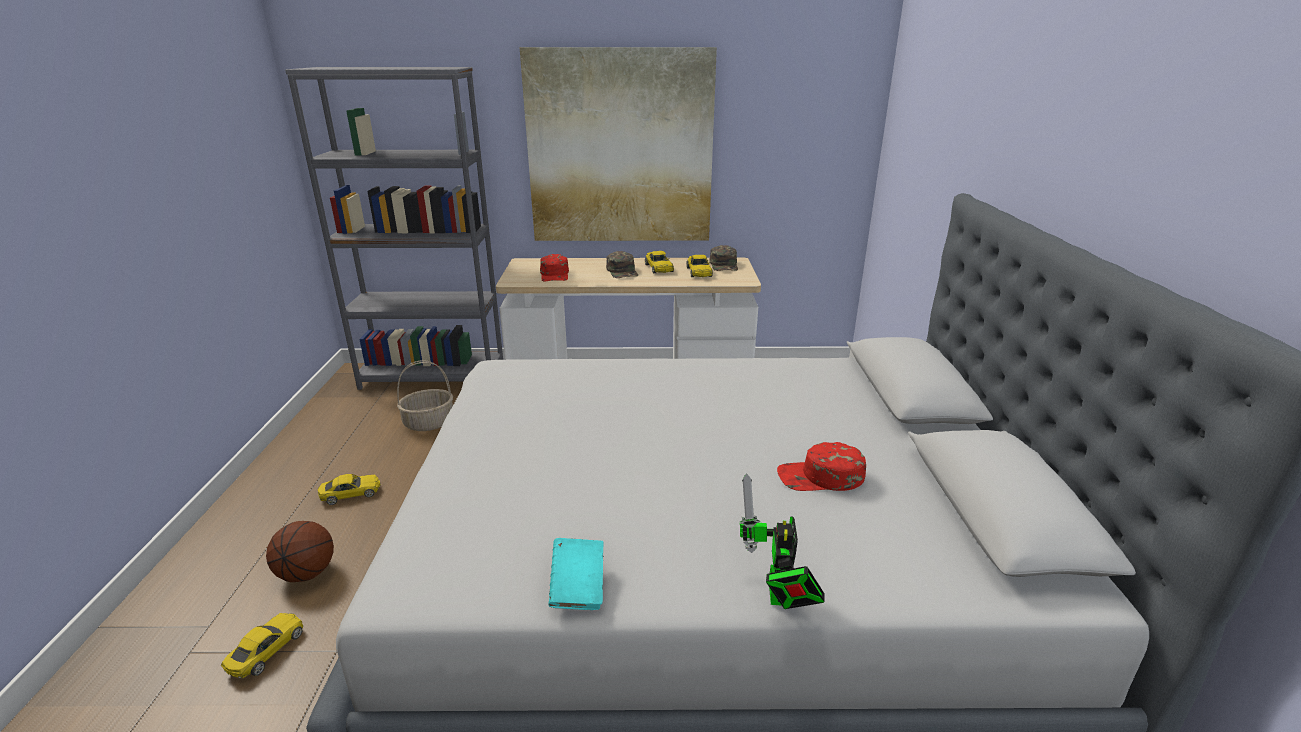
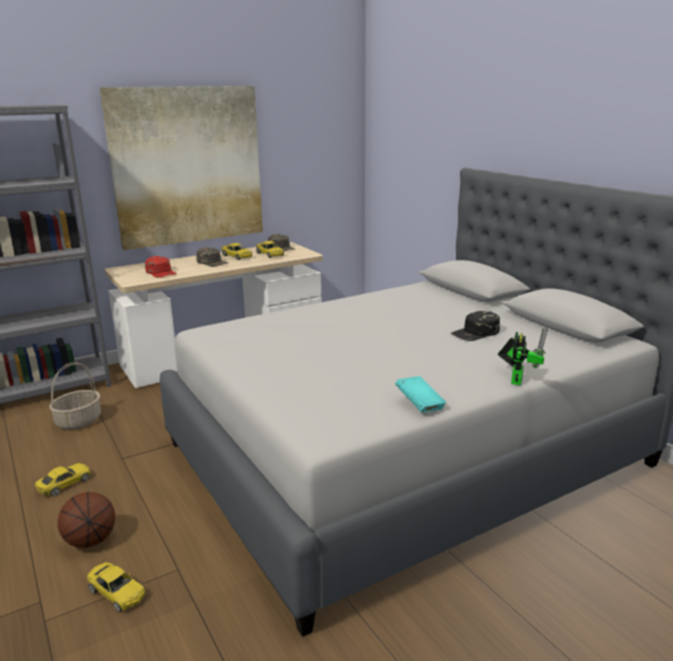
camera: 30 degrees left, 5 degrees down
yellow toy car [221,613,303,678] -> yellow toy car turned 135 degrees clockwise [87,562,146,612]
toy robot [739,473,825,609] -> toy robot turned 135 degrees counterclockwise [498,326,548,385]
red cap [777,442,866,491] -> black cap [451,311,500,341]

